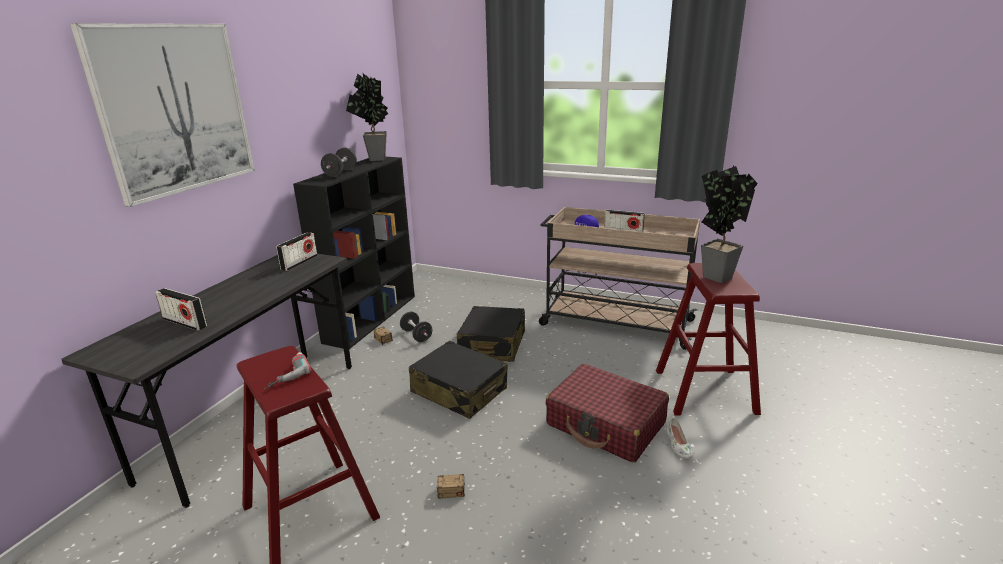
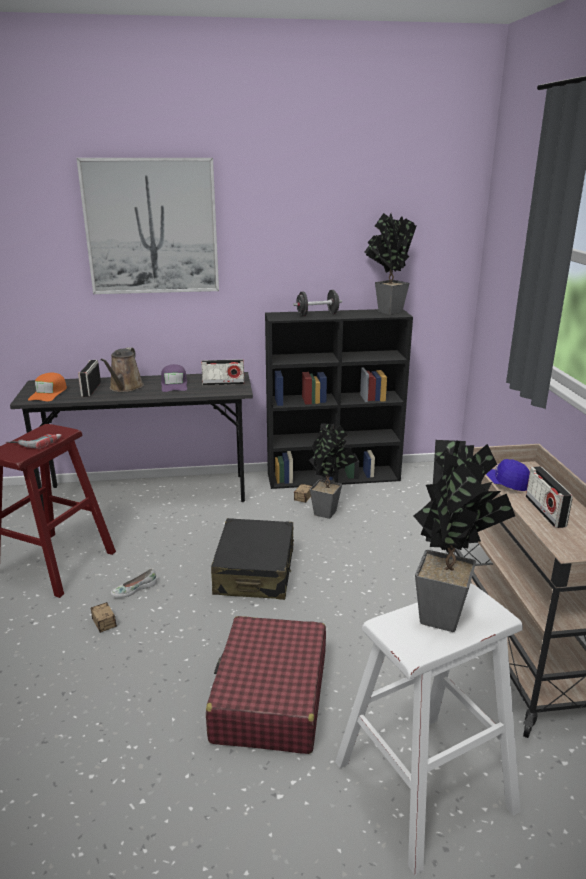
camera: 60 degrees right, 0 degrees up
black dumbbell [400,312,432,342] -> potted plant [309,423,358,519]
black suitcase [457,306,525,362] -> none
red stool [656,263,761,416] -> white stool [335,583,523,875]
white shoe [667,418,693,458] -> white shoe moved to [111,568,157,598]
none -> orange cap [28,373,67,401]
none -> brown watering can [101,347,144,392]
none -> purple cap [161,364,187,392]

